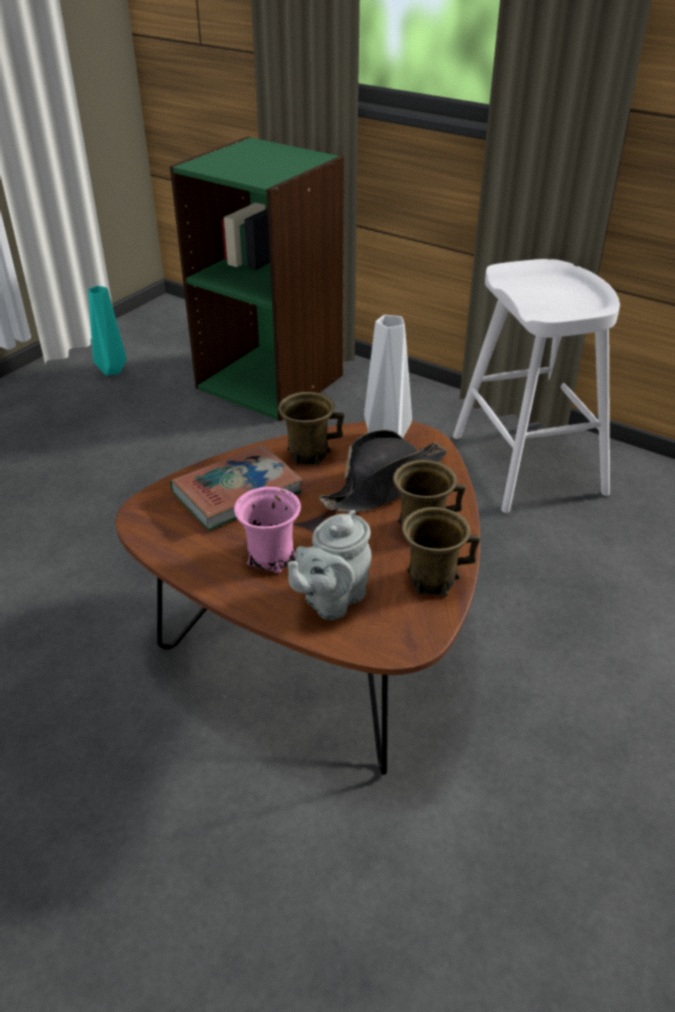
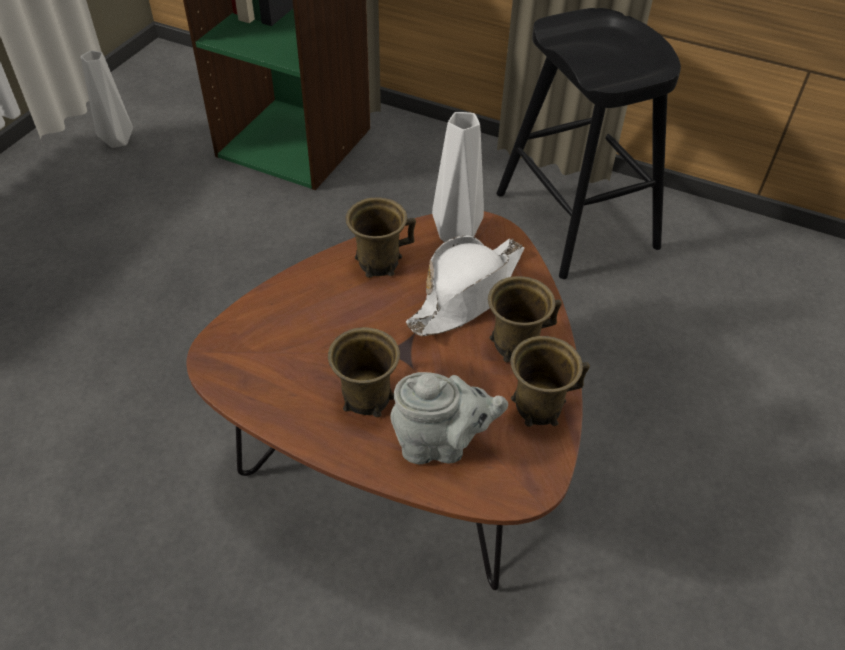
camera: 10 degrees left, 10 degrees up
turquoise vase [88,286,127,375] -> grey vase [81,50,133,148]
book [170,445,302,531] -> none
pink mug [234,487,301,573] -> brown mug [328,327,400,417]
grey teapot [287,510,371,620] -> grey teapot turned 120 degrees counterclockwise [390,372,508,464]
black hat [319,430,447,512] -> white hat [406,235,524,336]
white stool [453,259,620,513] -> black stool [497,8,681,279]

